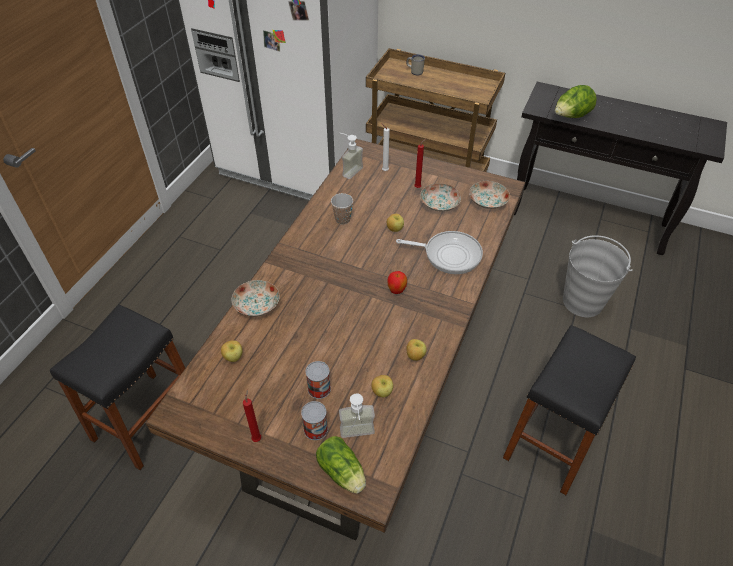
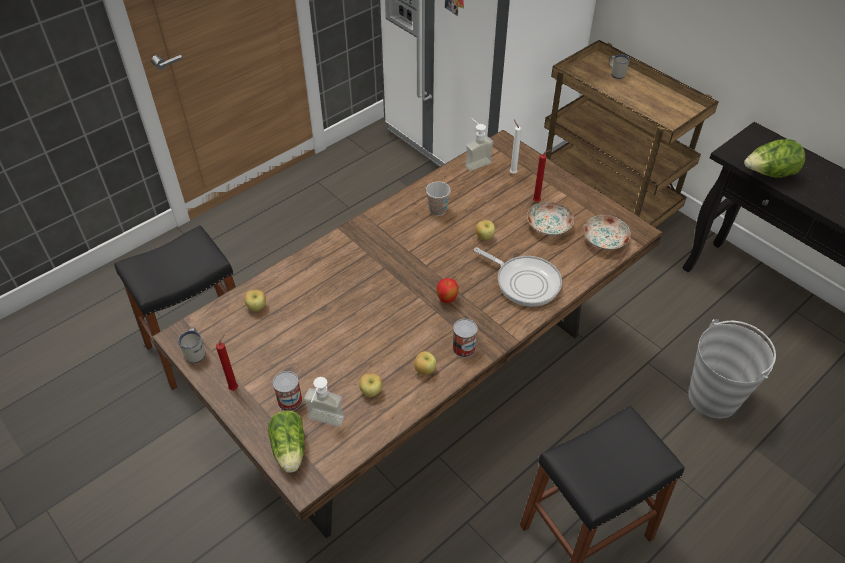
camera: 25 degrees right, 0 degrees up
plate [232,280,280,317] -> none
can [306,361,331,399] -> can moved to [452,319,478,358]
none -> white mug [178,328,206,363]

